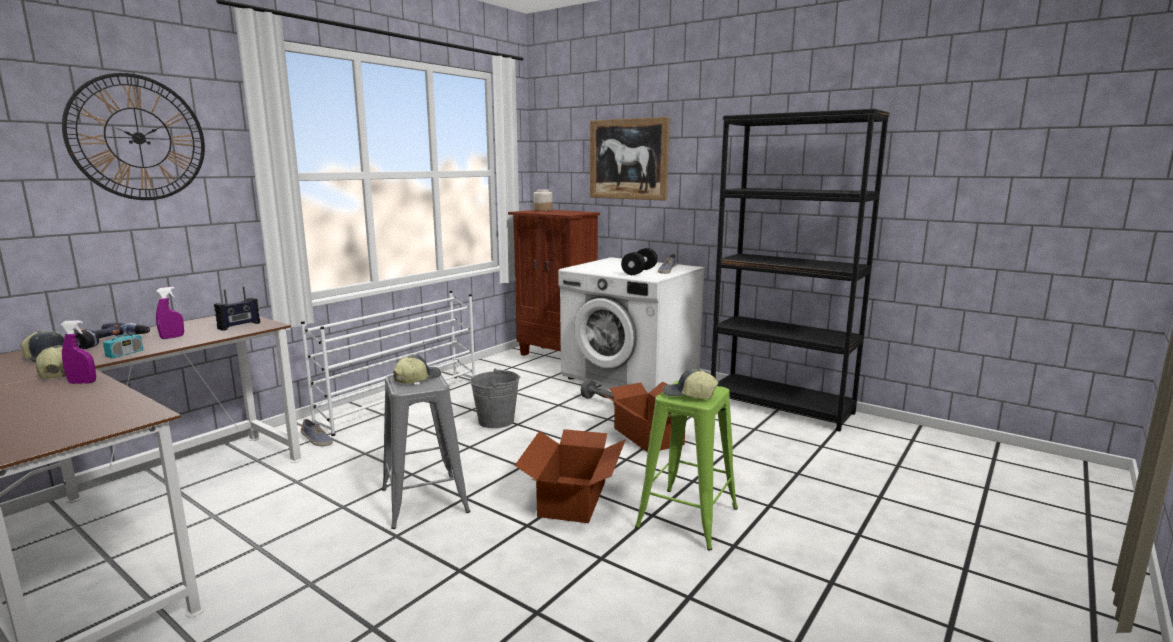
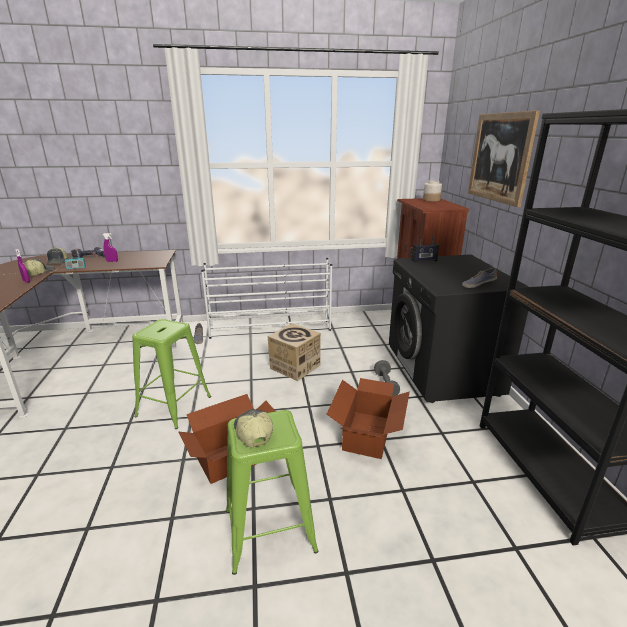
camera: 45 degrees right, 10 degrees up
wall clock [62,73,205,200] -> none
radio [214,286,260,331] -> radio moved to [411,235,439,262]
grey stool [382,375,470,529] -> green stool [132,319,211,429]
cap [393,355,441,384] -> none
grey bucket [470,369,521,428] -> cardboard box [268,323,321,381]
white washing machine [558,257,704,393] -> black washing machine [389,254,529,403]
black dumbbell [621,248,658,275] -> none

